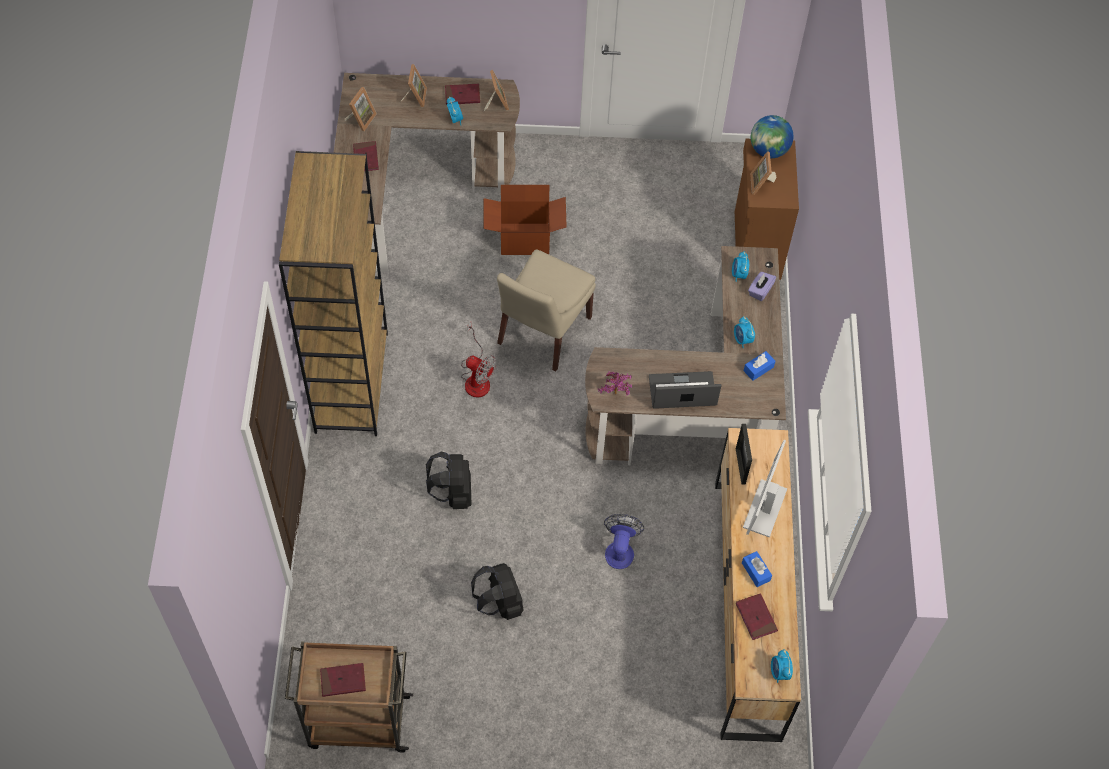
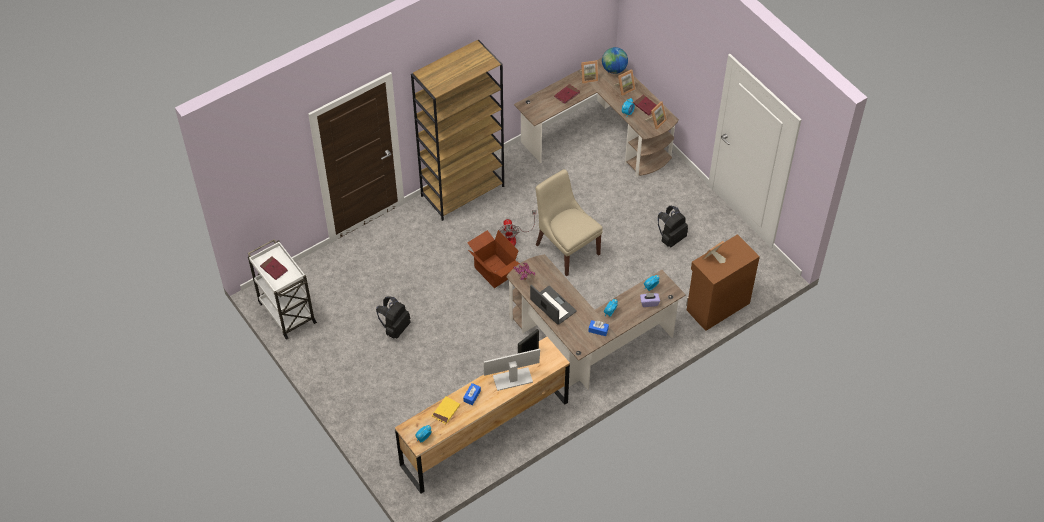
camera: 55 degrees right, 5 degrees down
brown cart [285,641,413,753] -> white cart [248,239,317,340]
black backpack [426,452,471,509] -> black backpack moved to [658,206,688,247]
cardboard box [483,185,567,255] -> cardboard box moved to [467,230,520,288]
beige chair [497,249,596,371] -> beige chair turned 60 degrees clockwise [536,169,603,276]
fan [604,514,644,569] -> none
red book [736,593,778,640] -> yellow book [432,396,460,424]
globe [751,115,793,158] -> globe moved to [602,47,628,74]

